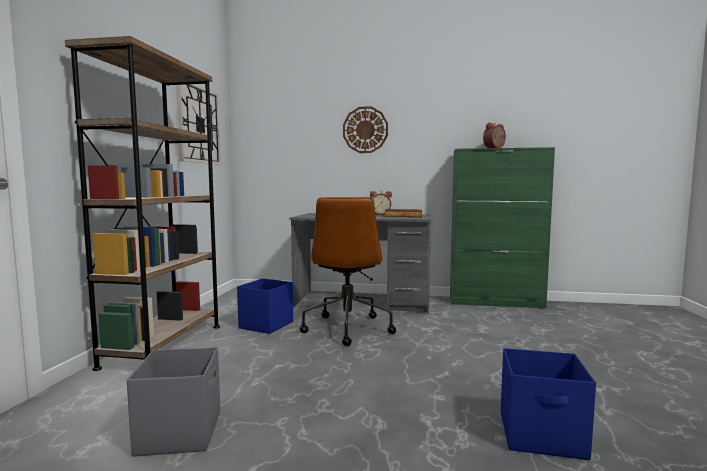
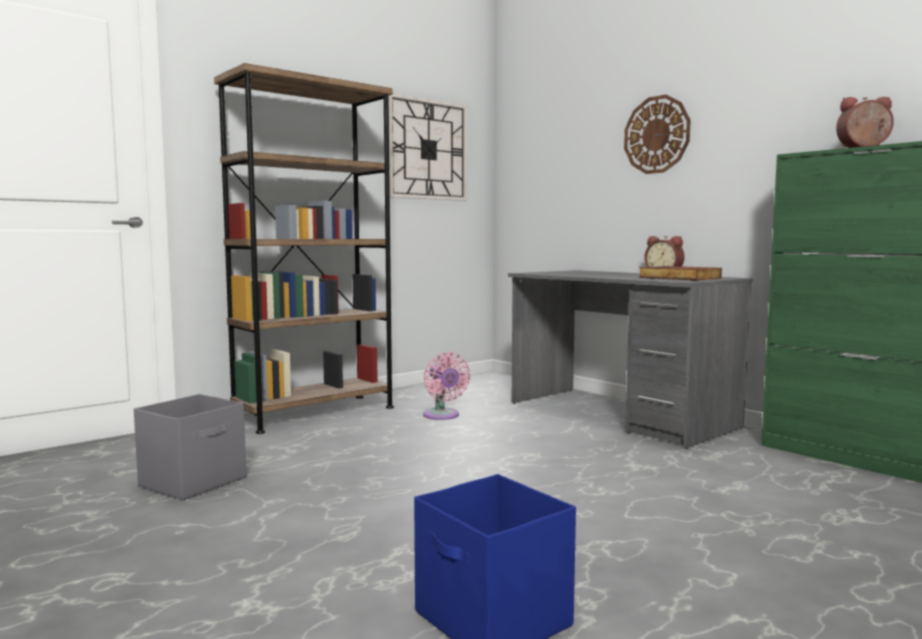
camera: 40 degrees right, 0 degrees up
blue storage box [237,279,293,334] -> pink fan [423,352,470,420]
brown office chair [300,197,396,346] -> none

